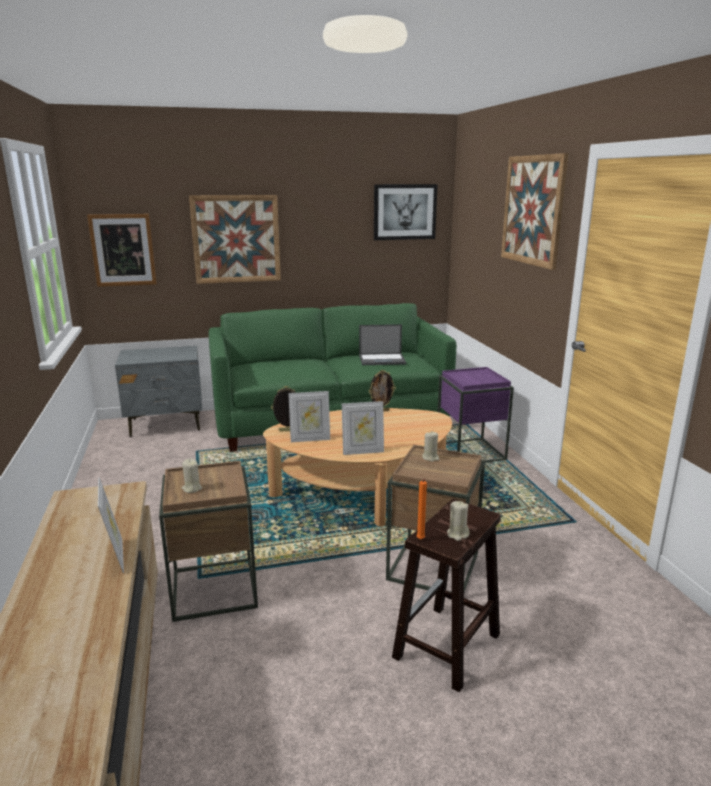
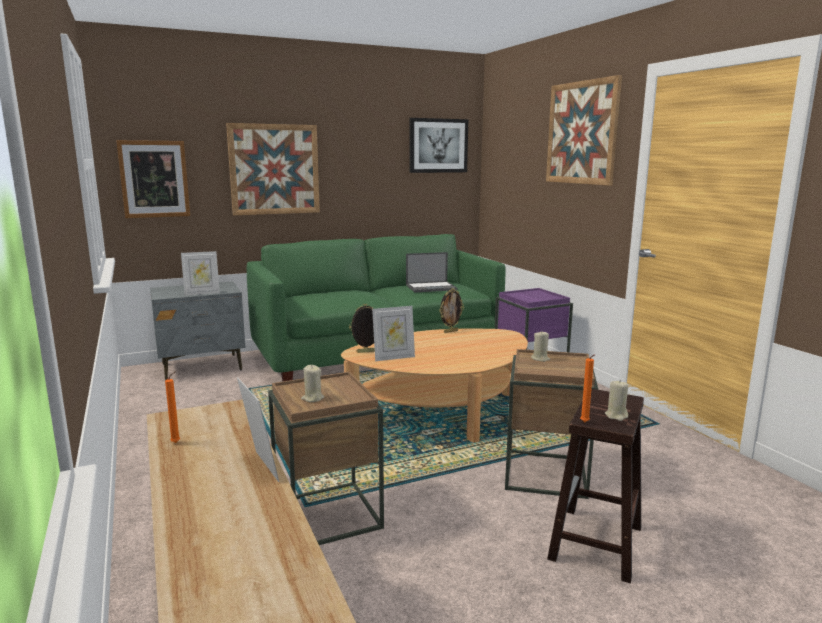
camera: 10 degrees left, 5 degrees down
picture frame [342,401,384,455] -> picture frame moved to [181,251,220,295]
none -> orange candle [165,371,180,443]

